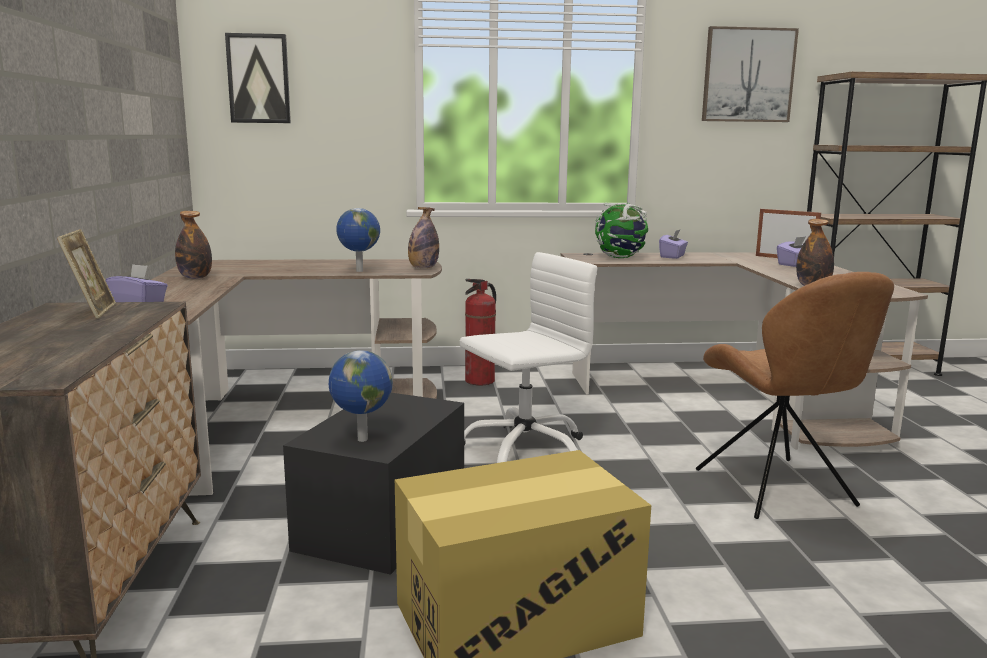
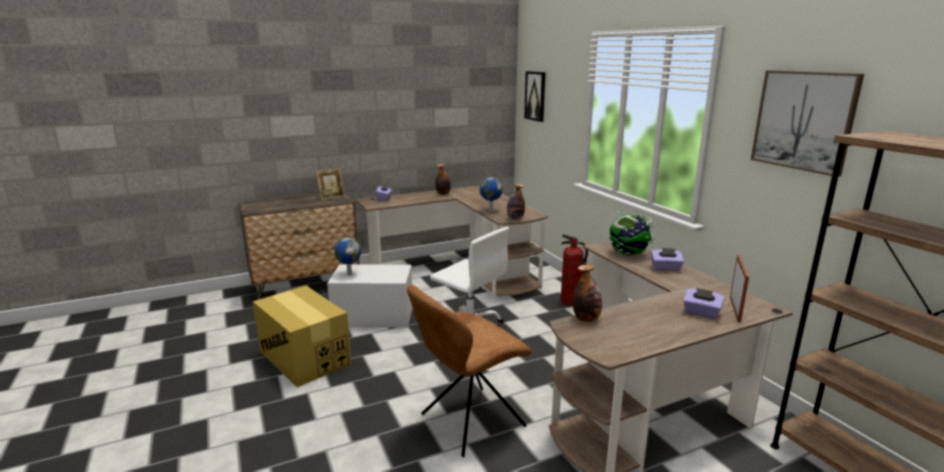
camera: 70 degrees right, 5 degrees up
black storage box [283,393,464,575] -> white storage box [327,264,413,328]

